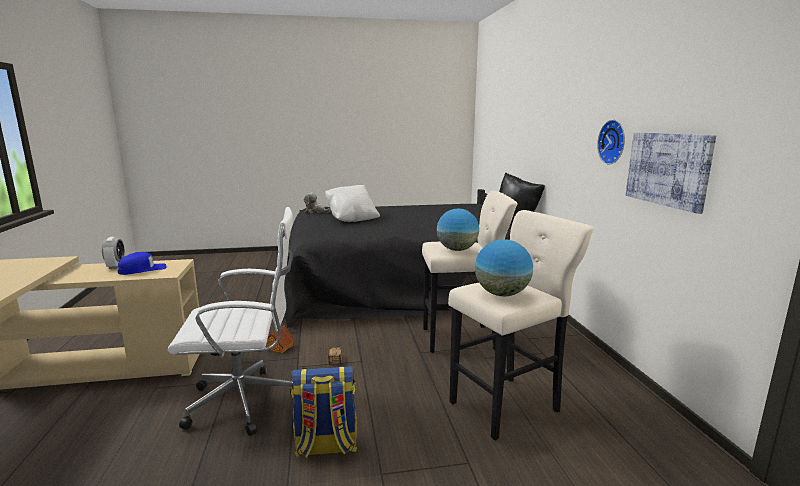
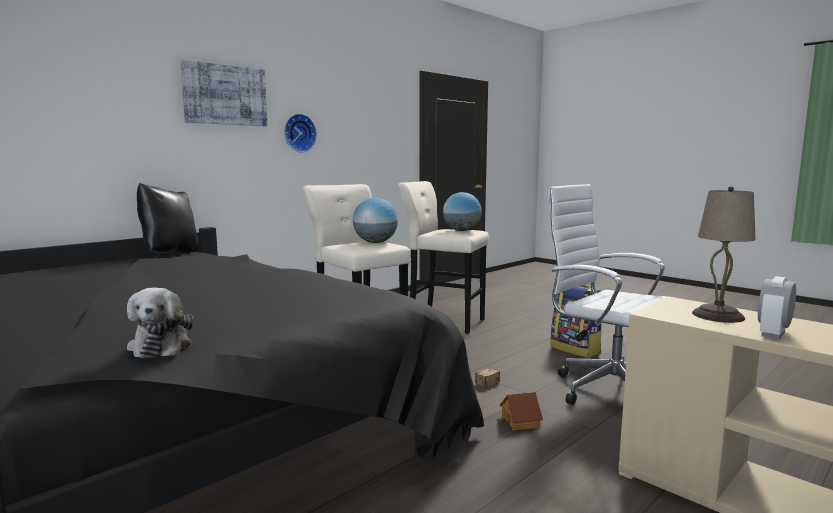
camera: 125 degrees left, 5 degrees down
blue cap [118,252,166,275] -> beige table lamp [692,186,756,323]
white pillow [325,185,380,222] -> none
picture [626,132,716,214] -> picture moved to [180,59,267,126]

